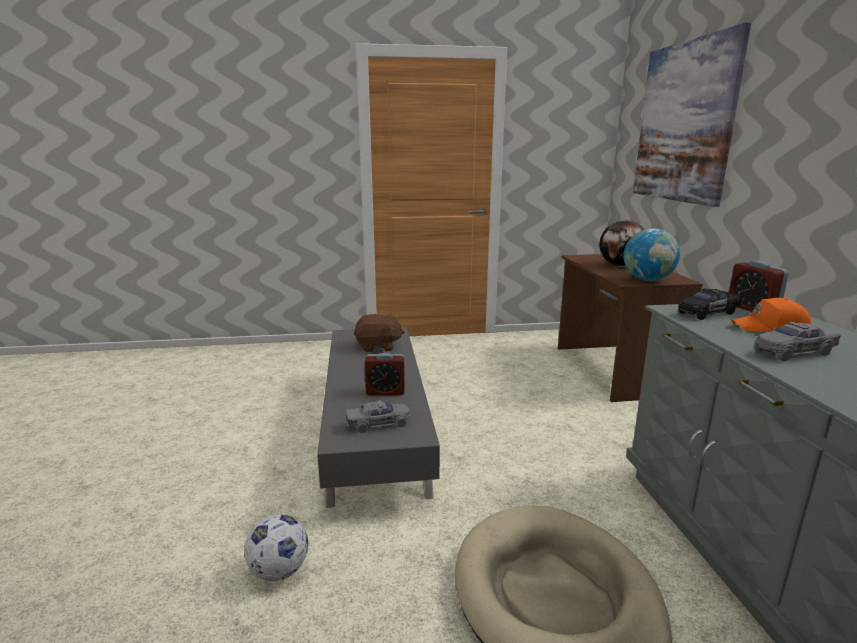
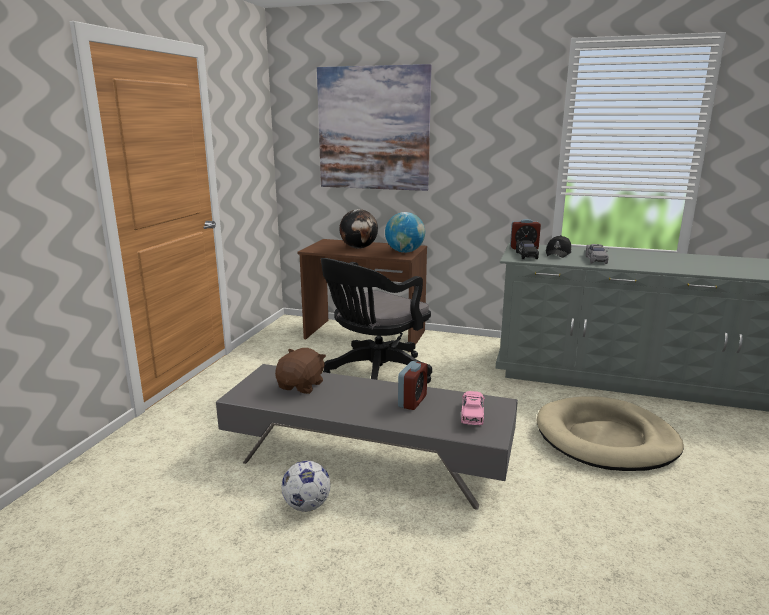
camera: 65 degrees left, 0 degrees up
football [244,514,308,581] -> football moved to [282,460,330,512]
grey toy car [345,400,410,433] -> pink toy car [461,391,485,425]
orange cap [731,298,811,332] -> black cap [546,235,571,258]
none -> black office chair [321,258,432,384]

